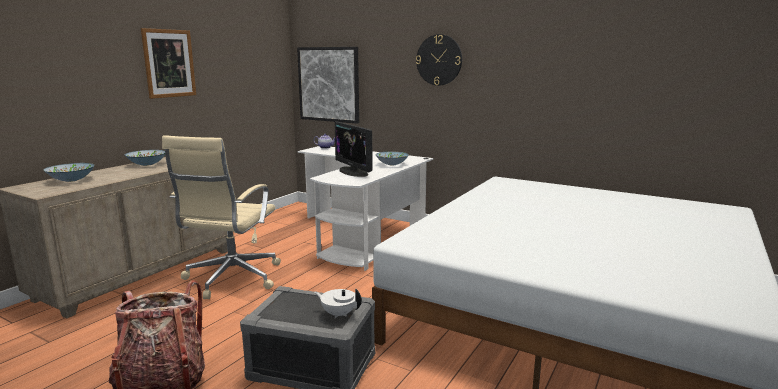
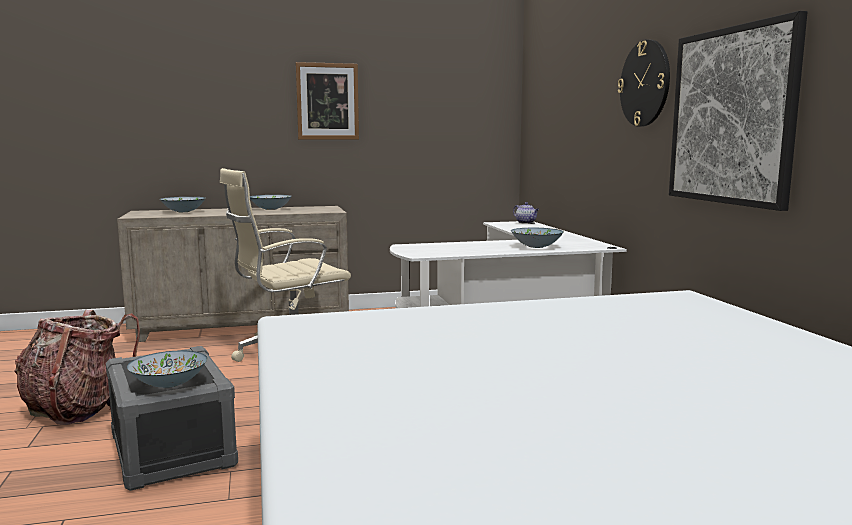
camera: 45 degrees right, 5 degrees down
picture [297,47,359,124] -> picture moved to [669,11,808,211]
white teapot [315,289,362,319] -> bowl [127,351,207,388]
monitor [334,121,373,177] -> none

